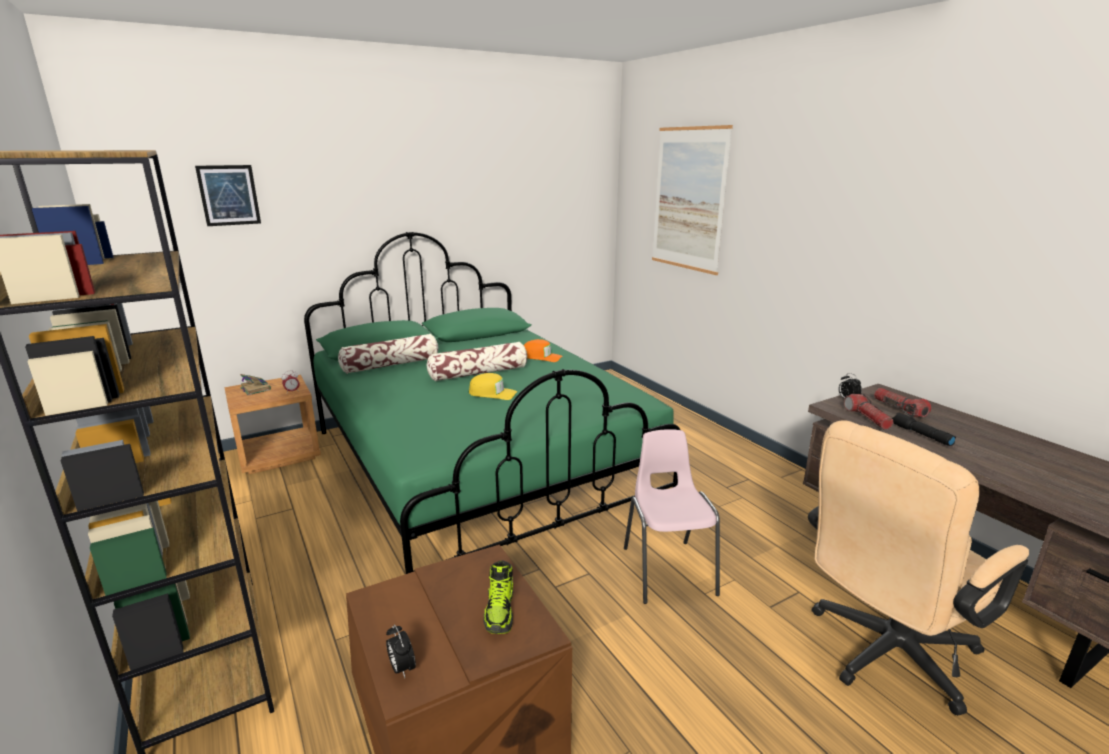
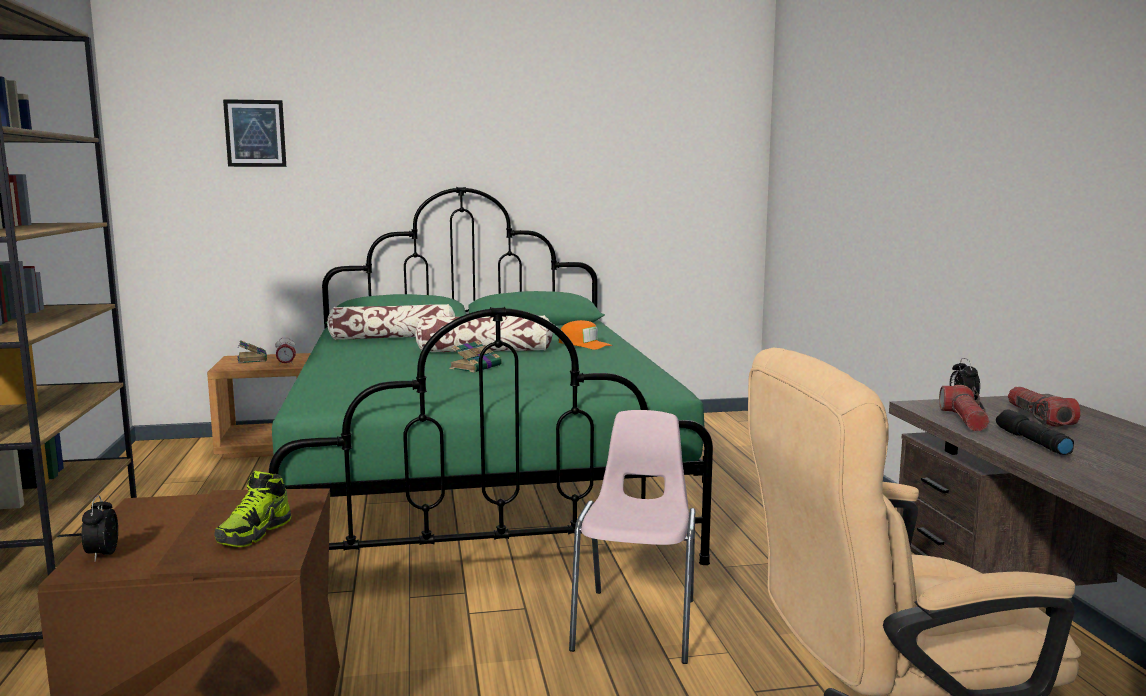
camera: 20 degrees right, 10 degrees down
yellow cap [469,373,517,400] -> book [449,340,502,373]
picture [652,125,733,275] -> none

